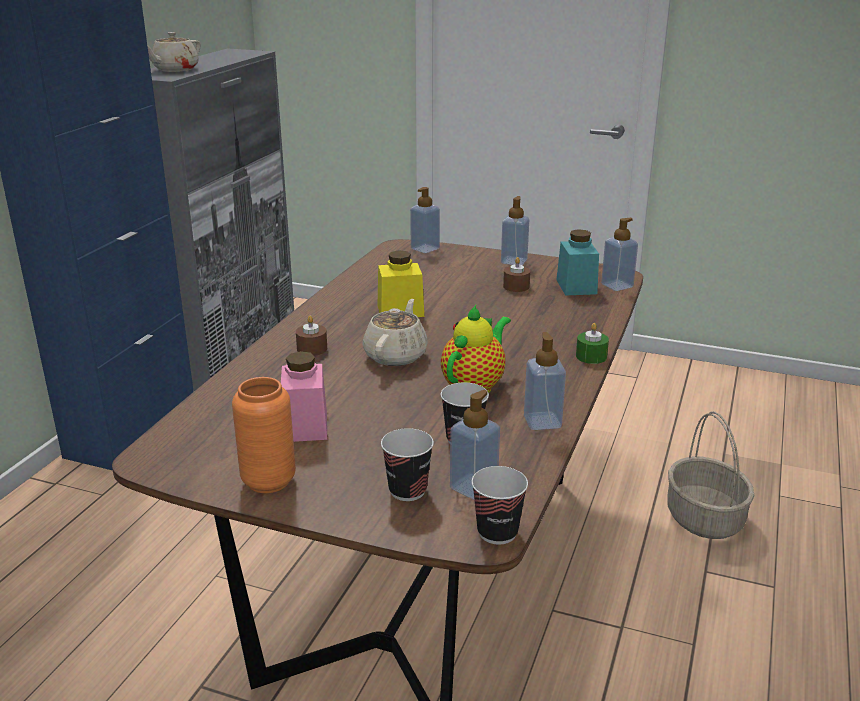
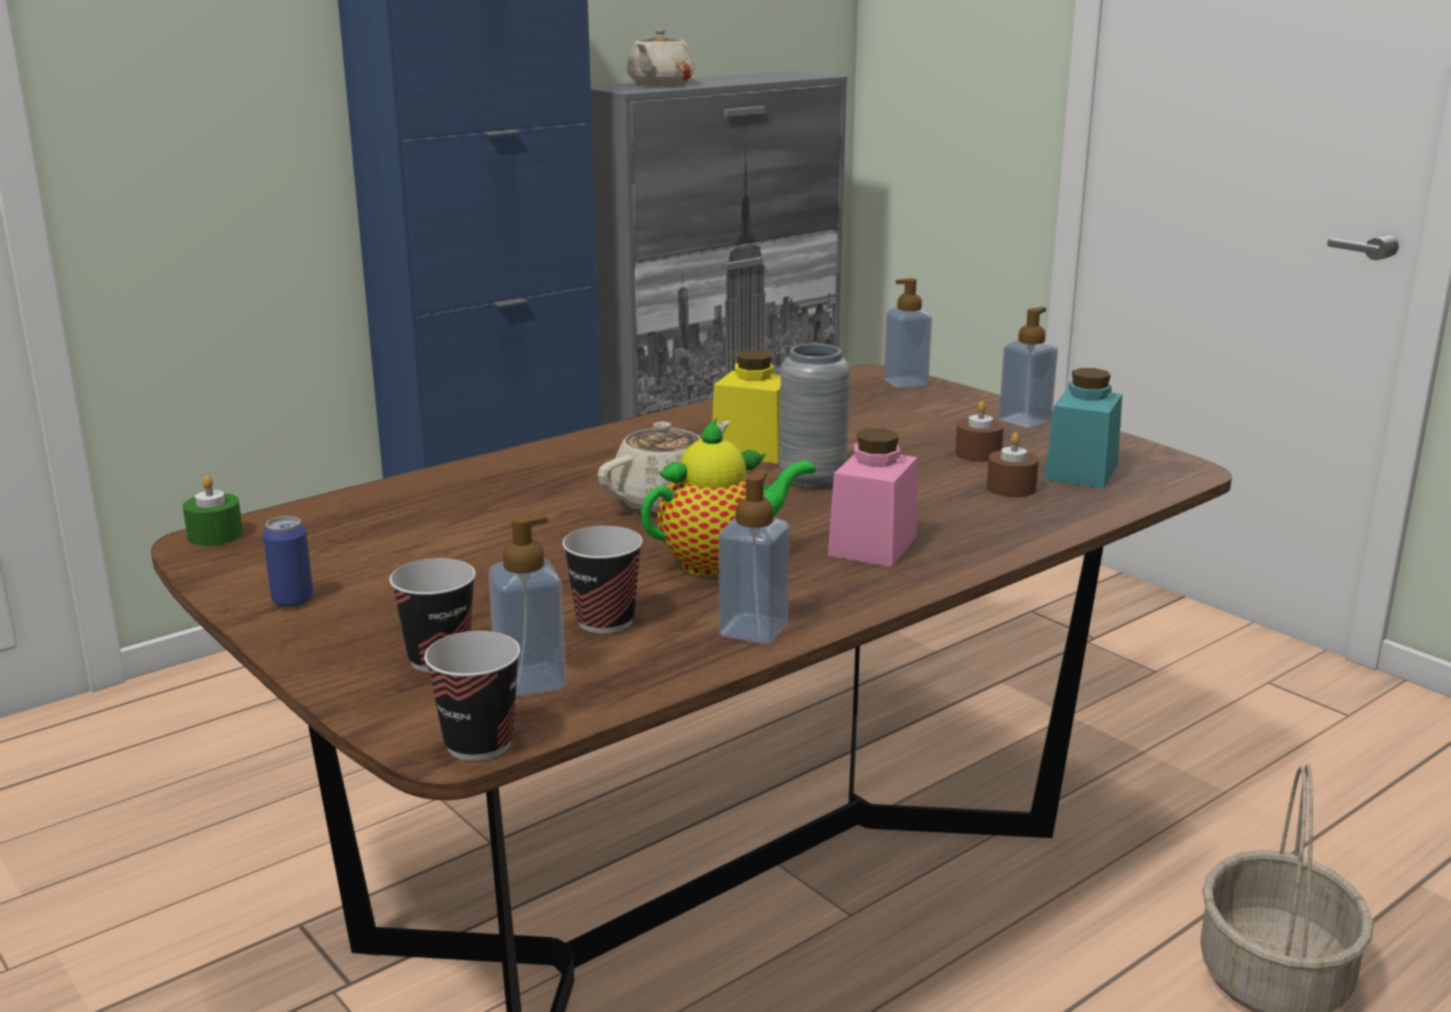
camera: 30 degrees right, 5 degrees down
beige teapot [147,32,200,72] -> beige teapot turned 45 degrees counterclockwise [627,29,695,86]
orange vase [232,377,296,493] -> can [263,516,313,608]
pink jar [281,351,327,442] -> pink jar moved to [828,428,917,567]
brown candle [296,316,327,356] -> brown candle moved to [987,432,1039,497]
green candle [576,323,609,364] -> green candle moved to [182,475,243,546]
soap dispenser [601,218,638,291] -> none
none -> grey vase [779,343,850,488]

